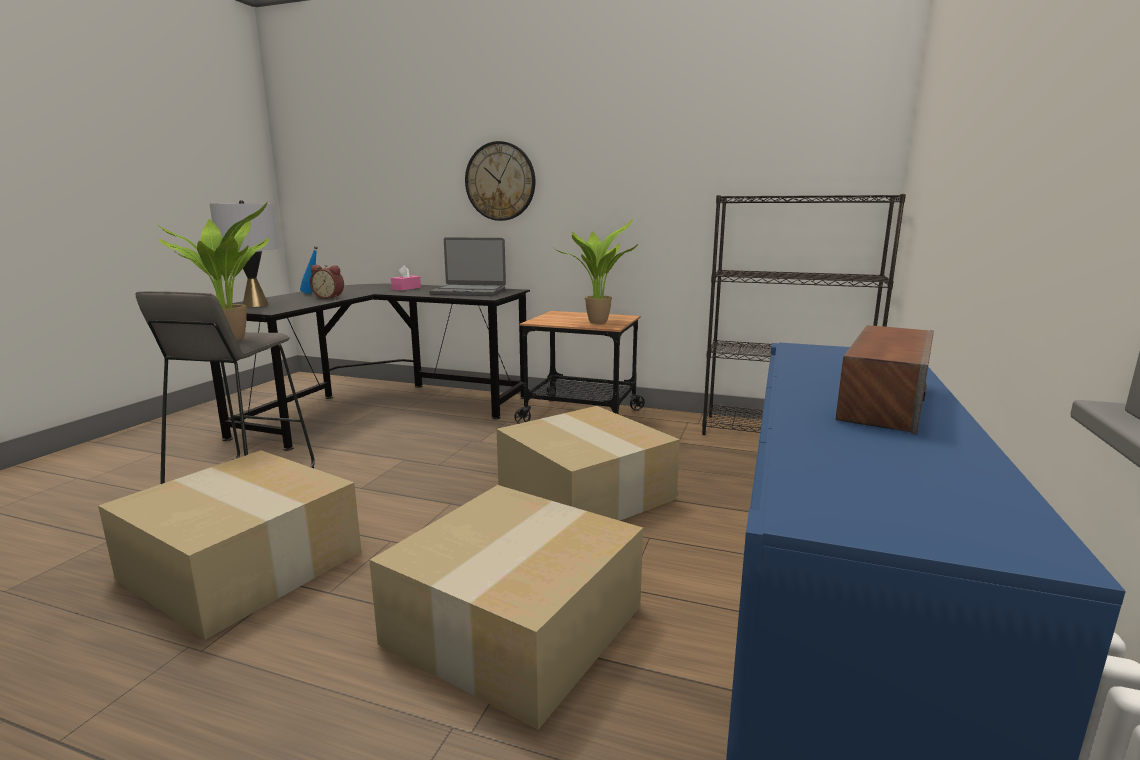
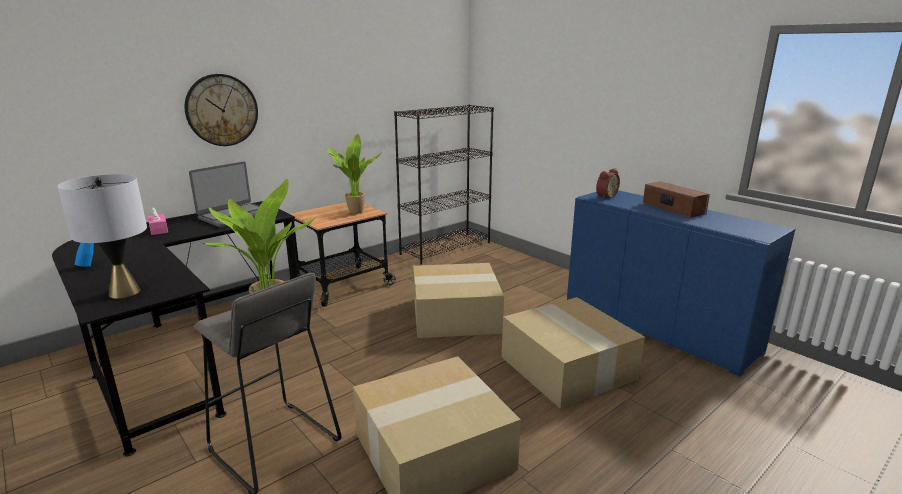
camera: 60 degrees left, 5 degrees up
alarm clock [310,265,344,299] -> alarm clock moved to [596,168,620,199]

